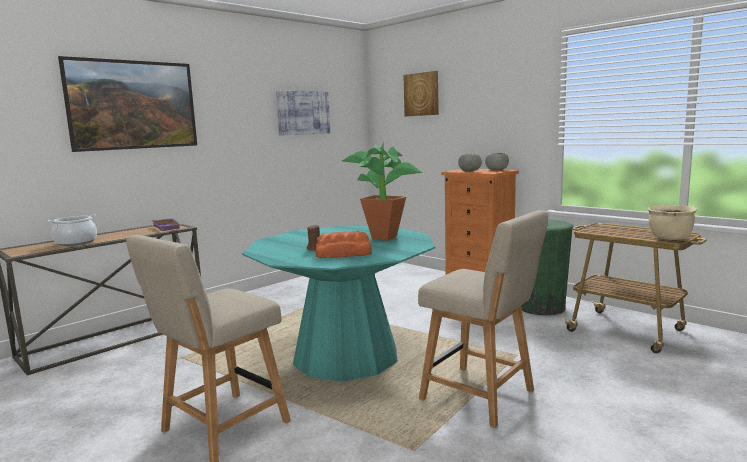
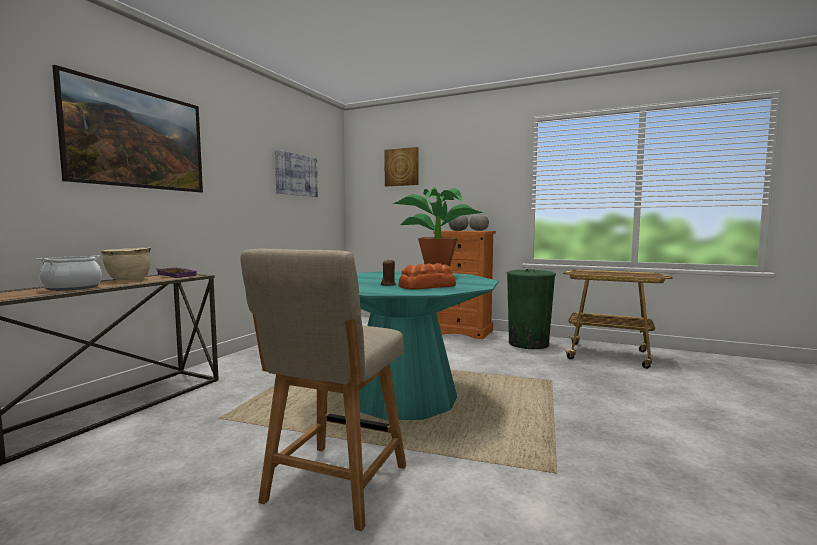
camera: 20 degrees left, 5 degrees down
beige chair [418,210,549,428] -> none
beige cooking pot [648,205,697,240] -> beige cooking pot moved to [101,247,151,280]

